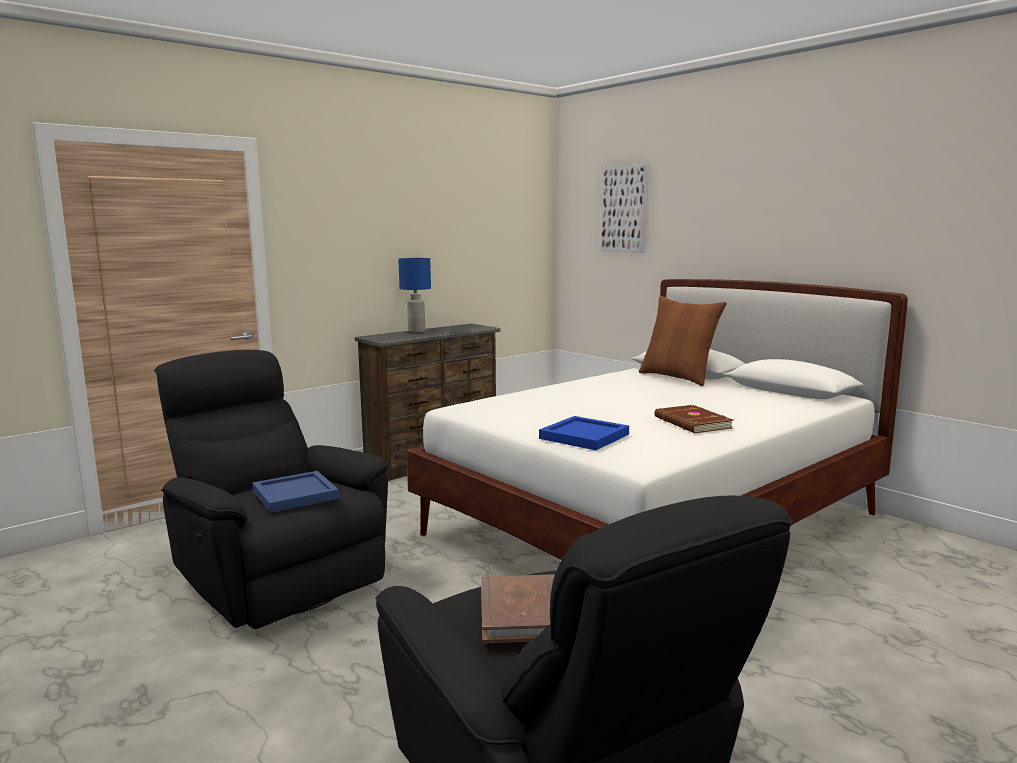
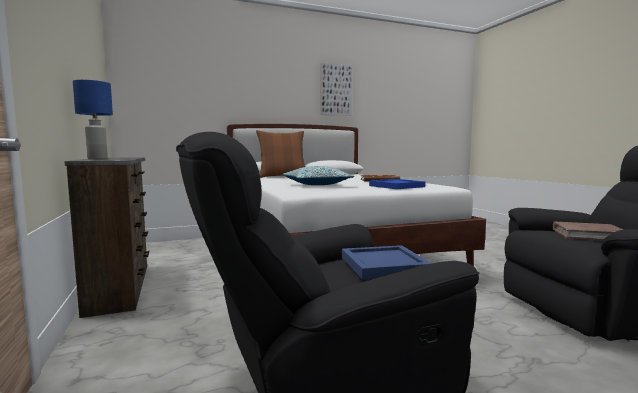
camera: 70 degrees left, 5 degrees down
picture [601,164,648,253] -> picture moved to [321,63,352,116]
none -> pillow [282,166,354,185]

